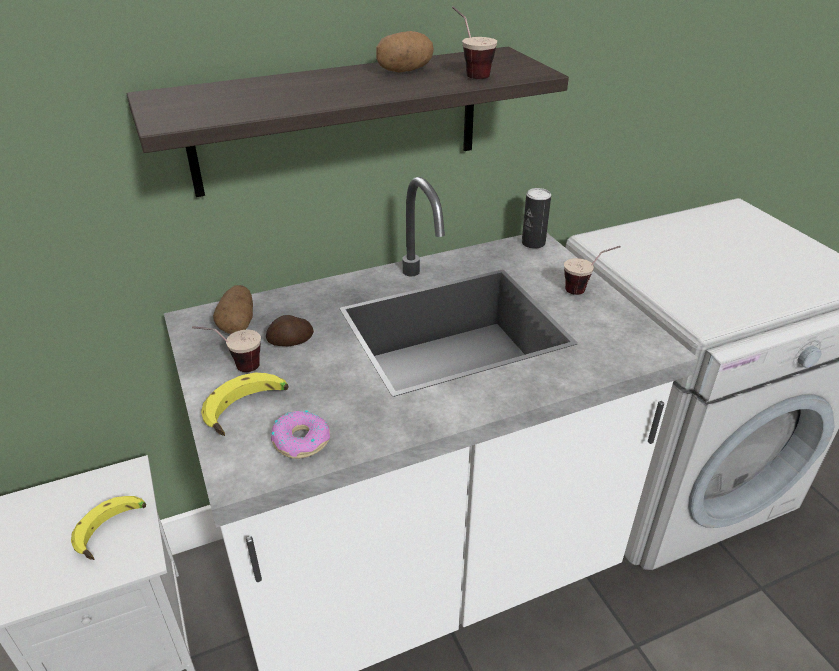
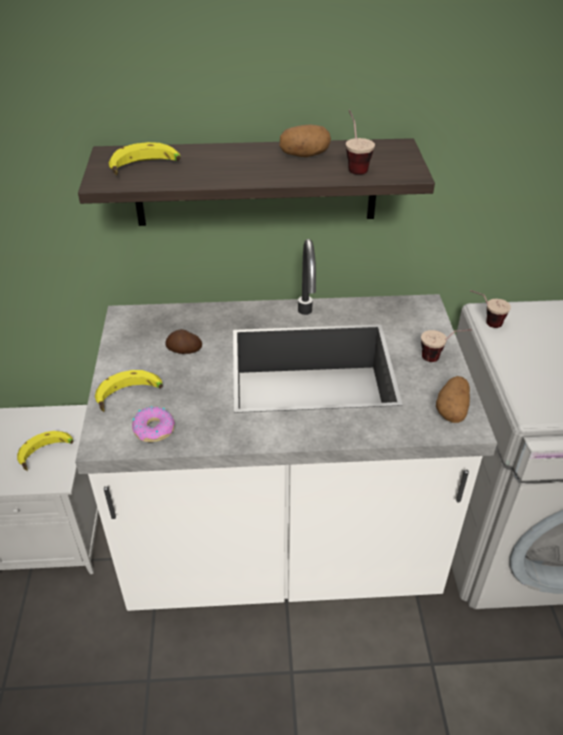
camera: 20 degrees right, 5 degrees up
cup [192,326,261,372] -> cup moved to [470,290,511,328]
potato [213,285,253,334] -> potato moved to [436,376,470,423]
can [522,188,551,249] -> none
none -> banana [109,142,181,175]

